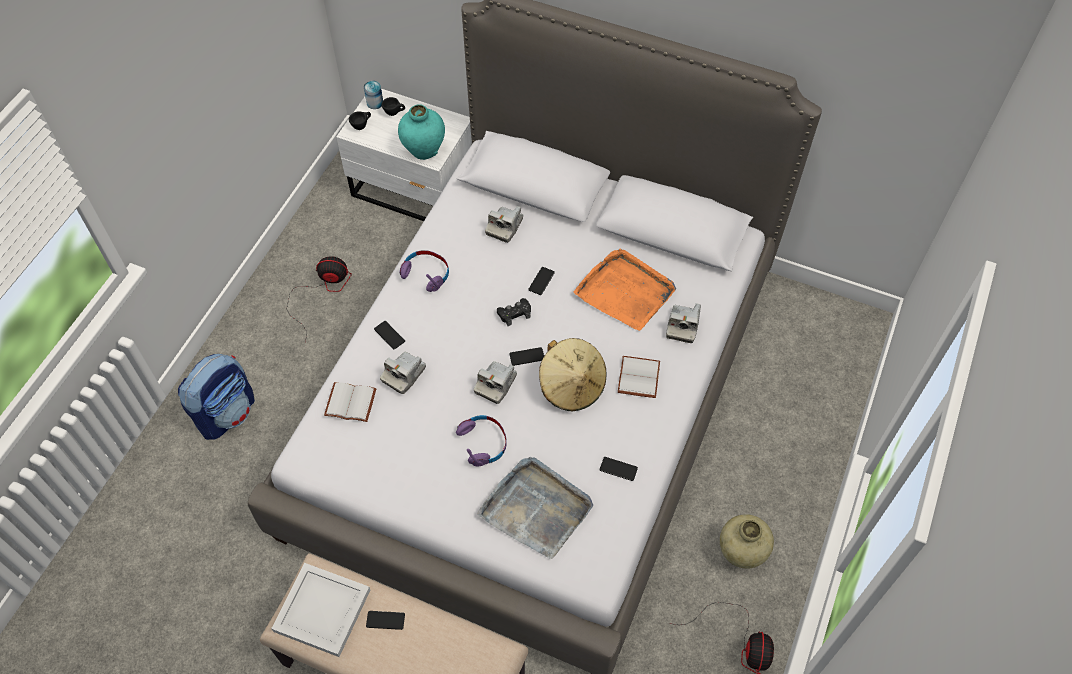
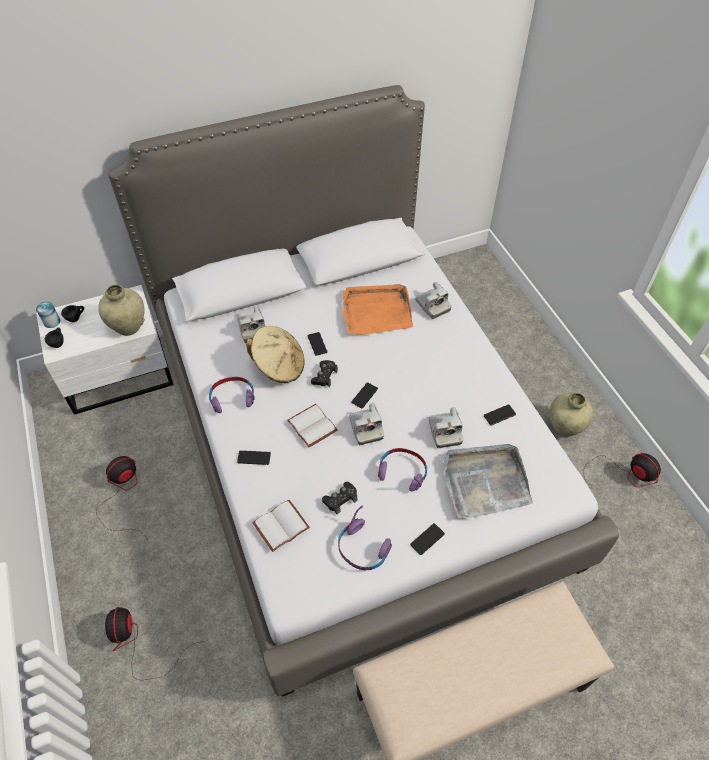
camera: 45 degrees left, 5 degrees down
backpack [178,354,255,440] -> fan [105,607,205,680]
white tray [271,563,370,657] -> none
phone [366,611,405,630] -> phone moved to [410,523,445,555]
camera [380,352,426,394] -> camera moved to [429,407,463,448]
turquoise vase [398,104,445,160] -> beige vase [98,284,145,336]
beige hat [539,338,607,411] -> beige hat moved to [246,326,305,383]
white book [618,356,660,398] -> white book moved to [287,404,338,448]
none -> black game controller [322,481,357,514]
none -> purple headphones [338,506,392,570]

